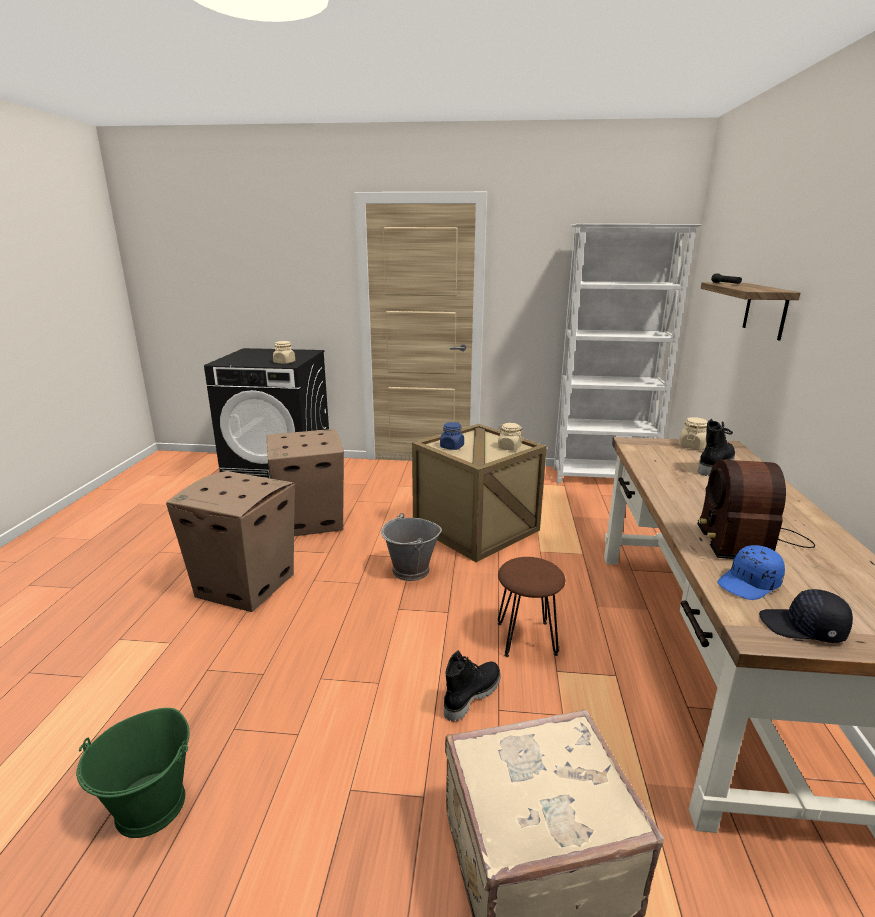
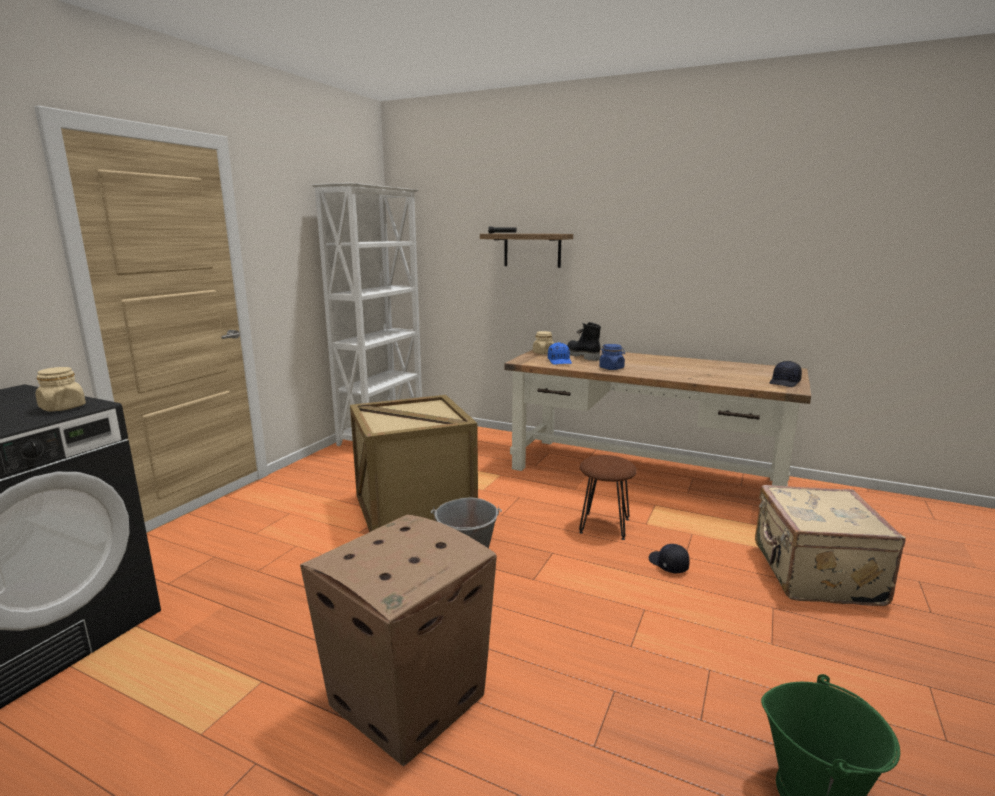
camera: 70 degrees left, 5 degrees down
cardboard box [267,429,344,536] -> none
blue jar [440,422,464,450] -> blue jar moved to [599,344,625,370]
black boot [444,650,501,722] -> black cap [649,544,690,574]
beige jar [497,423,523,451] -> none
radio [697,460,815,559] -> none
blue cap [718,545,785,600] -> blue cap moved to [548,342,572,365]

